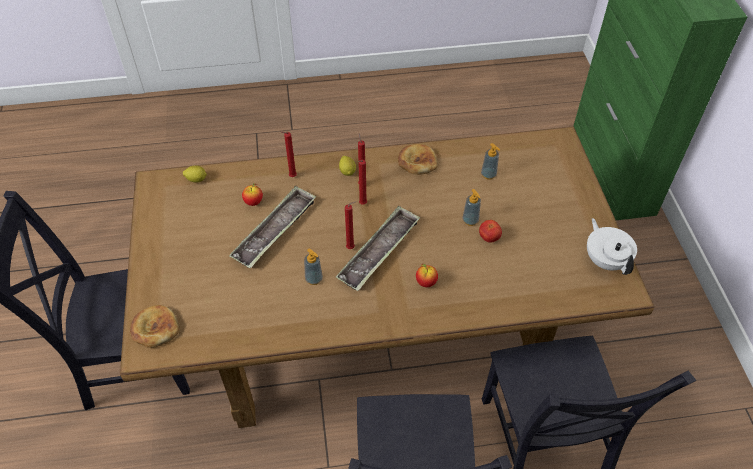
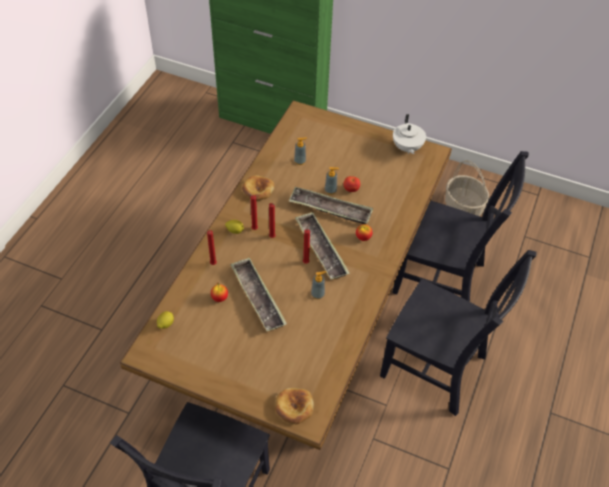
camera: 60 degrees left, 0 degrees up
white teapot [587,218,637,275] -> white teapot turned 105 degrees counterclockwise [393,114,426,154]
none -> tray [289,187,373,224]
none -> basket [445,160,489,216]

